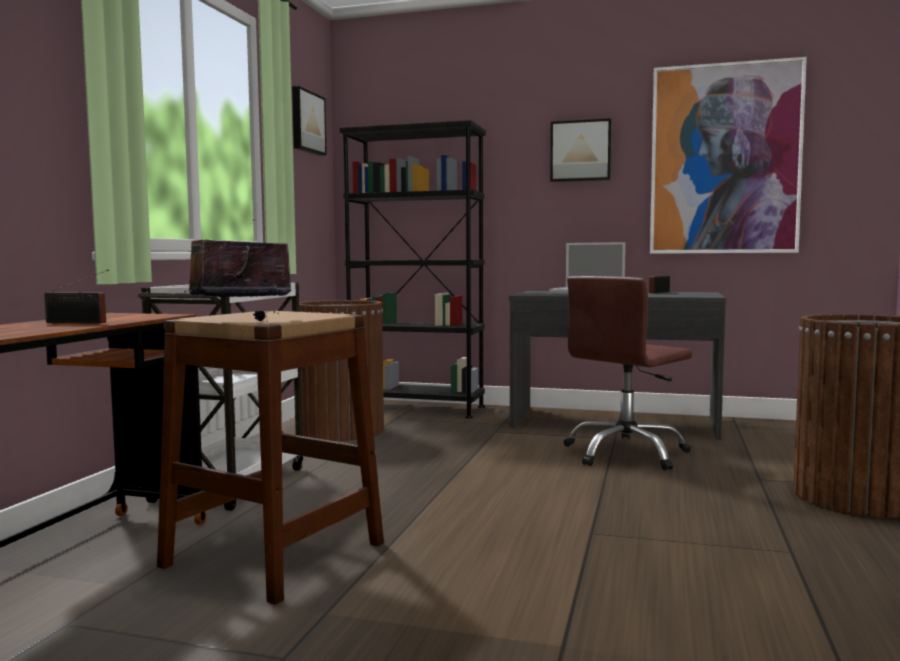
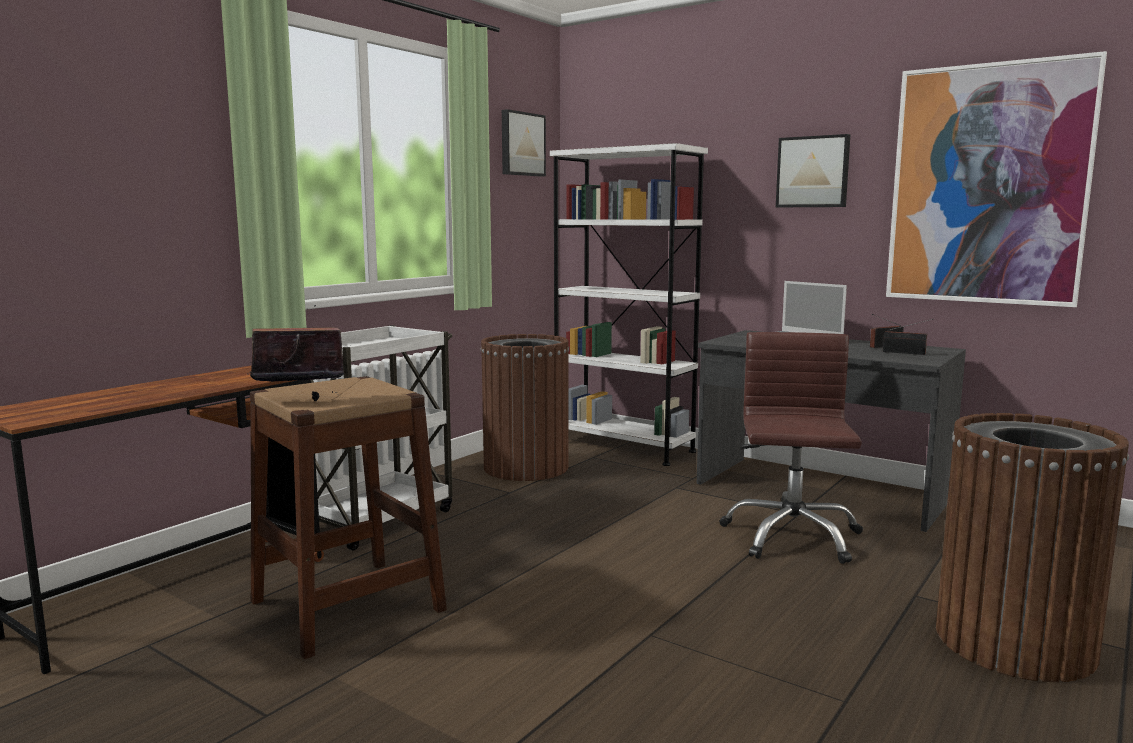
camera: 20 degrees right, 5 degrees up
radio [44,269,109,324] -> radio moved to [883,319,934,355]
black bookcase [340,120,486,418] -> white bookcase [550,143,708,466]
brown office chair [564,276,692,470] -> brown office chair turned 120 degrees clockwise [720,332,863,564]

